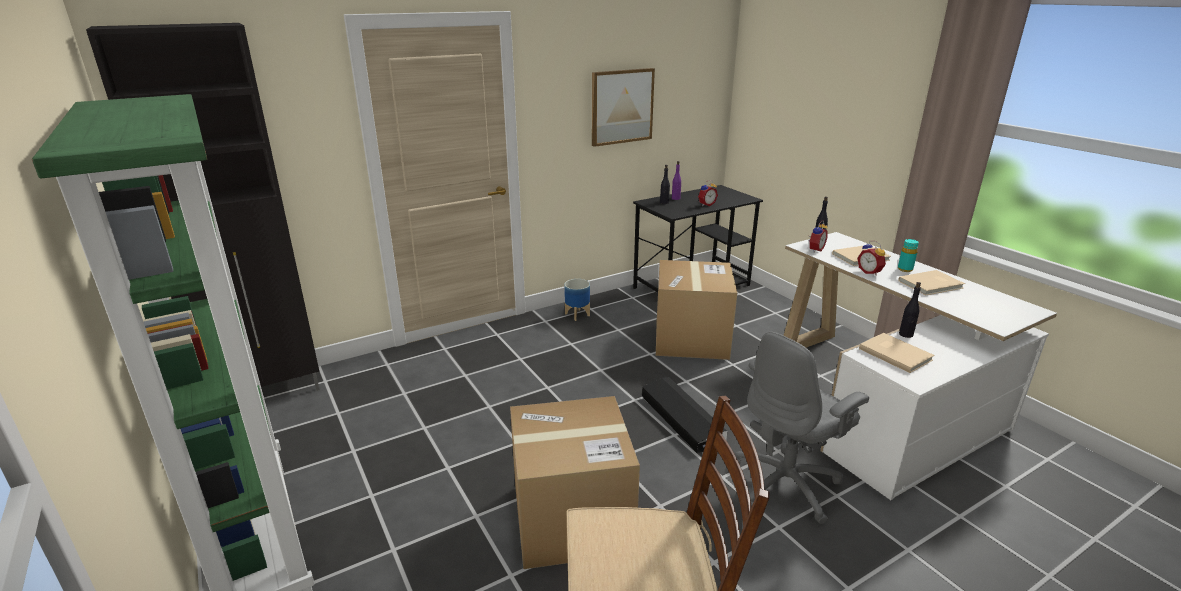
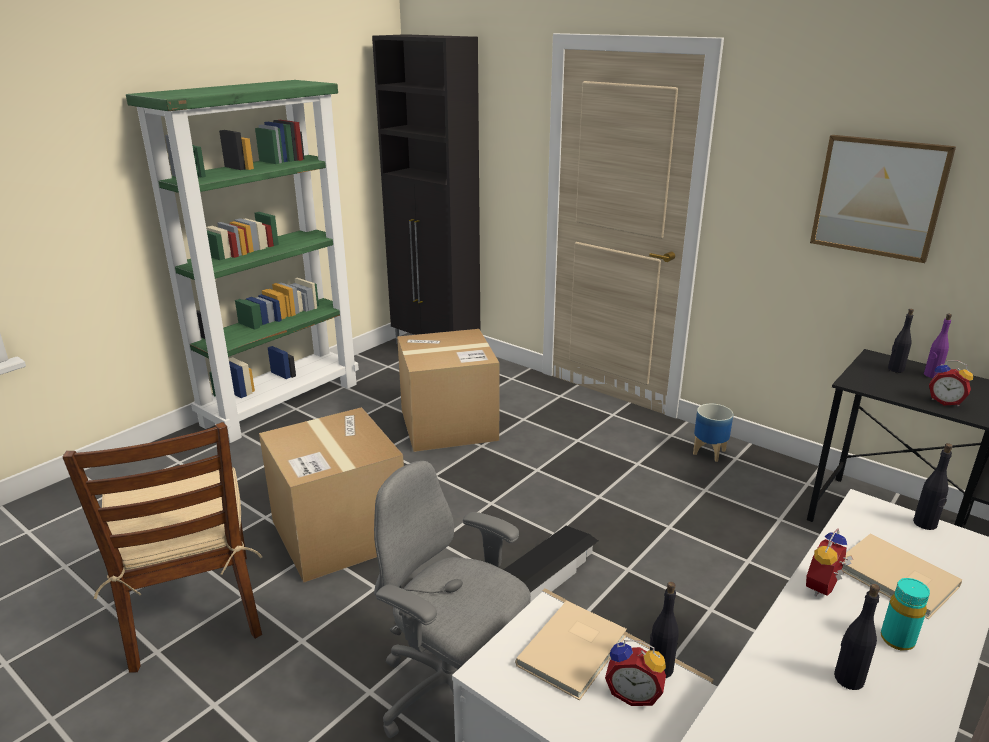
camera: 70 degrees right, 0 degrees up
cardboard box [656,260,737,360] -> cardboard box moved to [397,329,500,452]
alarm clock [809,221,828,253] -> alarm clock moved to [605,640,666,706]
beige book [898,270,965,295] -> black bottle [834,584,880,690]

